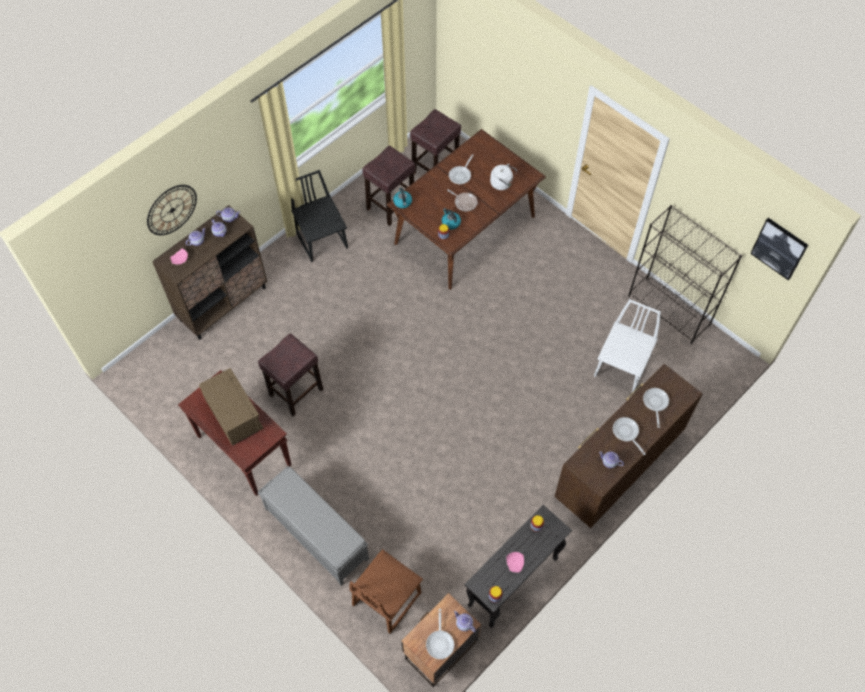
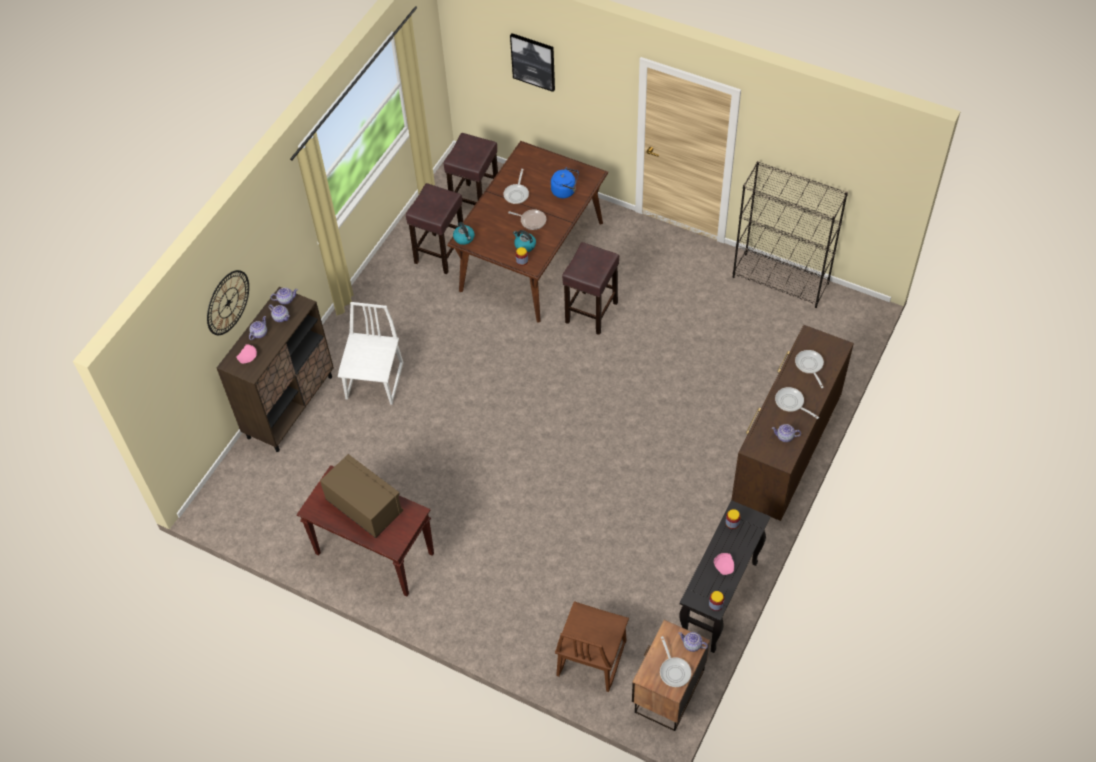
camera: 15 degrees left, 5 degrees down
brown stool [258,333,323,416] -> brown stool moved to [562,242,619,335]
grey bench [258,466,369,586] -> none
black chair [291,170,348,262] -> none
white kettle [490,164,517,190] -> blue kettle [551,167,579,198]
white chair [594,299,661,392] -> white chair moved to [338,302,403,405]
picture [750,218,808,280] -> picture moved to [510,33,555,92]

